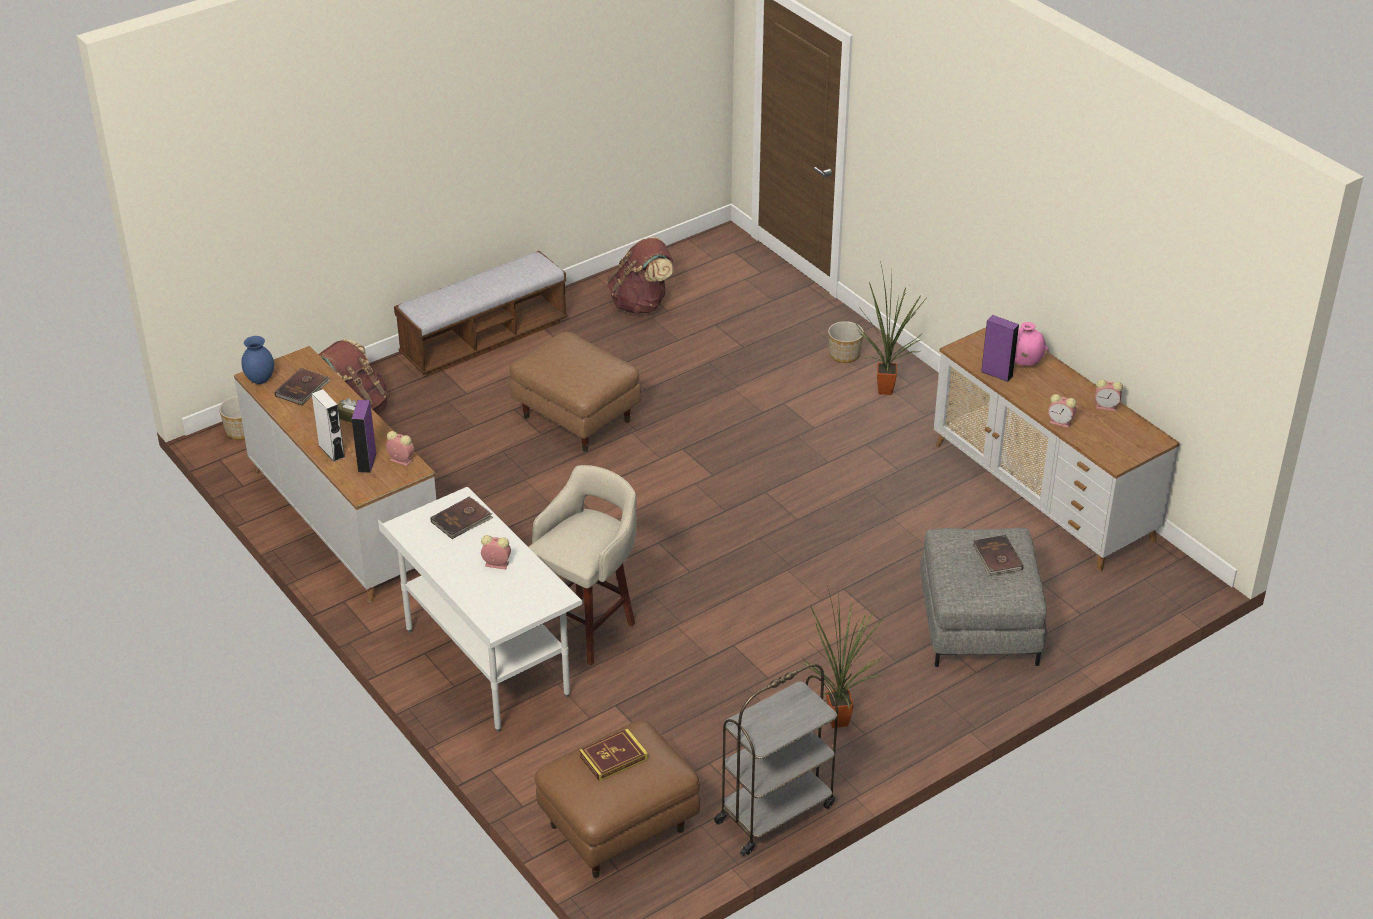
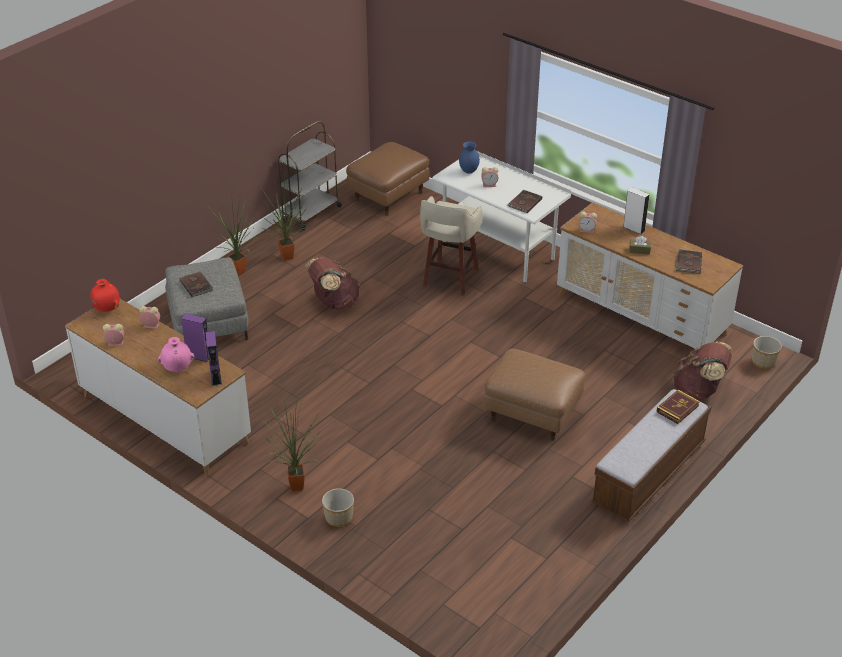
camera: 165 degrees right, 0 degrees up
blue vase [241,336,274,384] -> blue vase moved to [459,142,480,173]
purple speaker [352,400,377,473] -> purple speaker moved to [205,331,222,386]
book [579,728,648,782] -> book moved to [656,389,700,424]
brown backpack [607,237,673,314] -> brown backpack moved to [305,257,360,310]
none -> red vase [90,279,120,312]
none -> potted plant [209,183,258,276]

